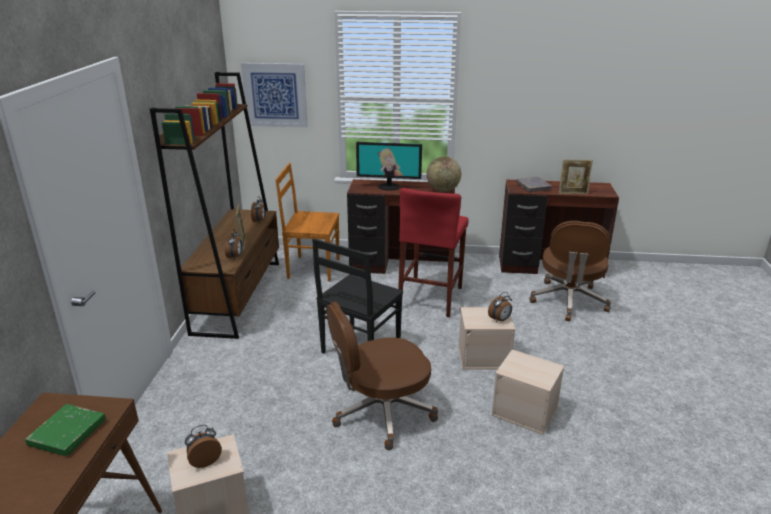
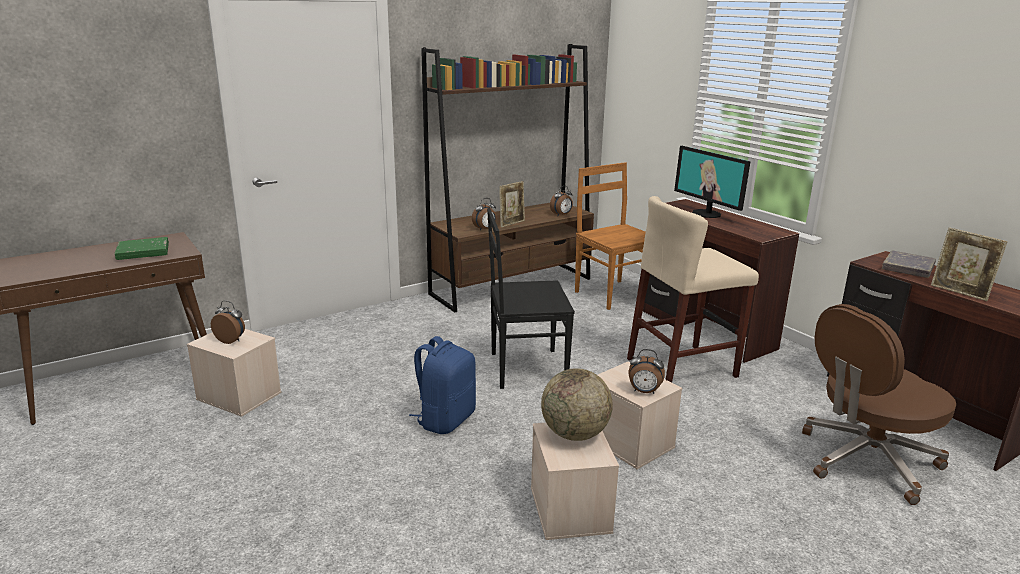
camera: 50 degrees right, 5 degrees down
picture [241,63,308,128] -> none
brown office chair [326,301,438,450] -> blue backpack [409,336,476,434]
red stool [398,188,469,317] -> beige stool [627,196,759,383]
globe [426,156,461,192] -> globe moved to [541,368,613,441]

